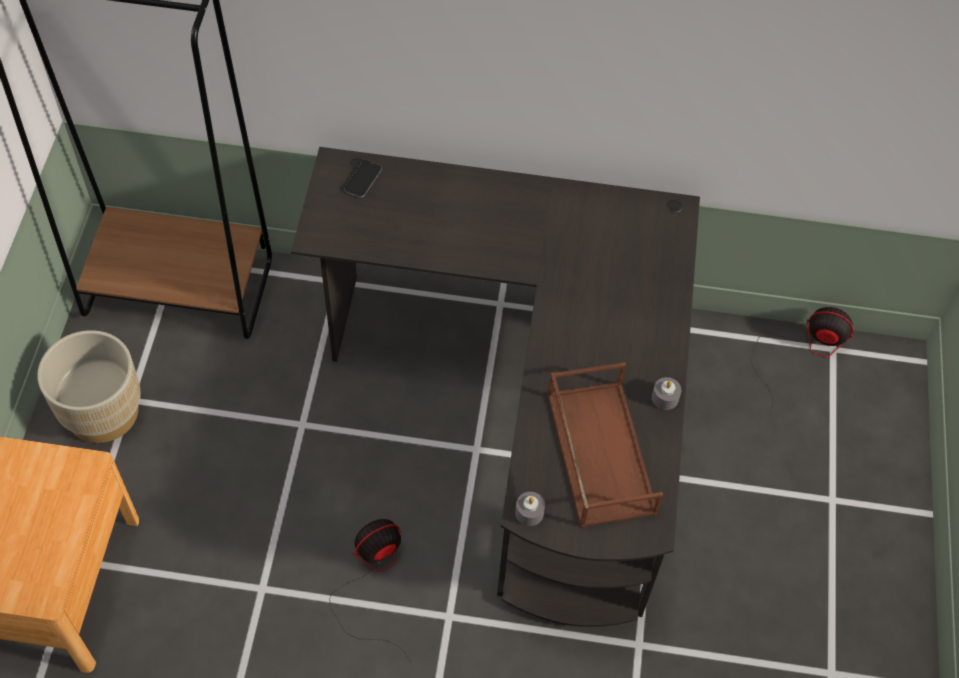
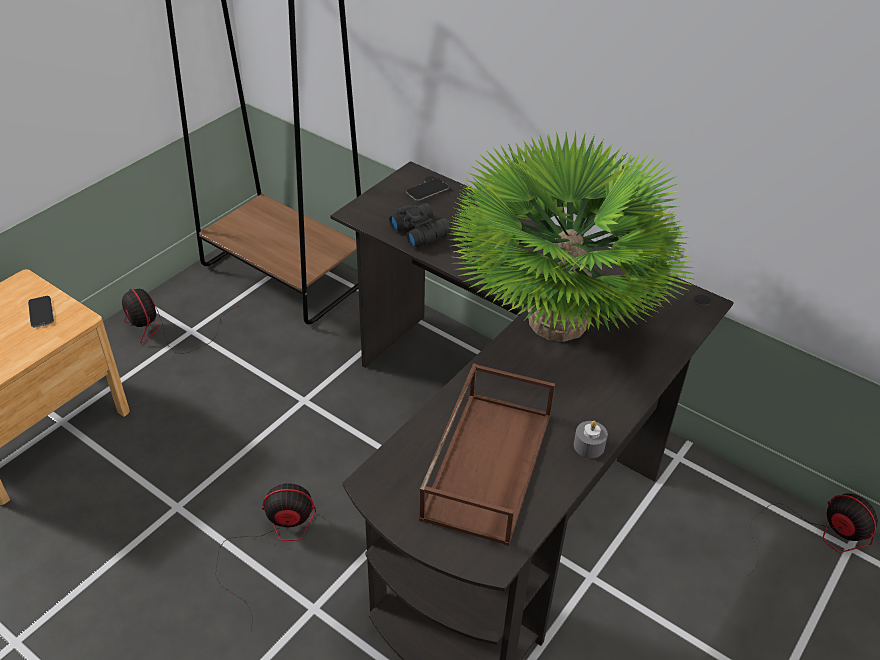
camera: 30 degrees right, 15 degrees down
beige planter [37,330,141,443] -> fan [122,289,239,354]
grey candle [515,492,545,526] -> none
none -> phone [28,296,54,327]
none -> black binoculars [389,203,451,248]
none -> potted plant [450,132,697,342]

